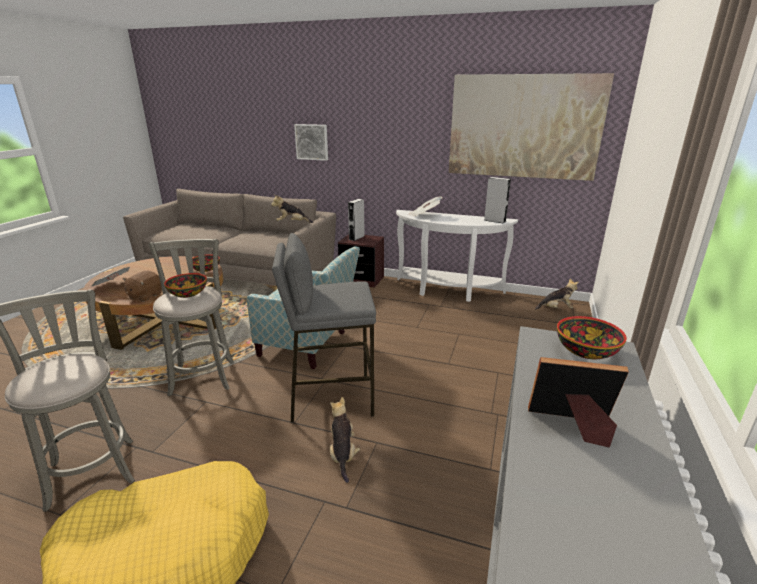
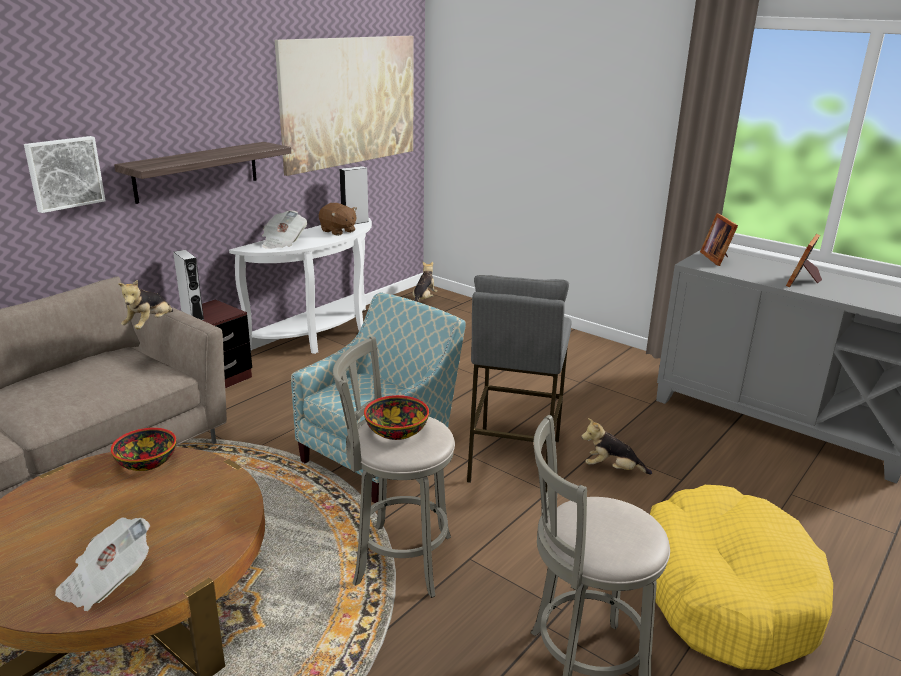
camera: 70 degrees left, 0 degrees up
brown plush toy [123,271,162,302] -> brown plush toy moved to [319,203,357,236]
bowl [557,316,627,359] -> picture frame [700,213,738,266]
none -> shelf [114,142,291,204]

